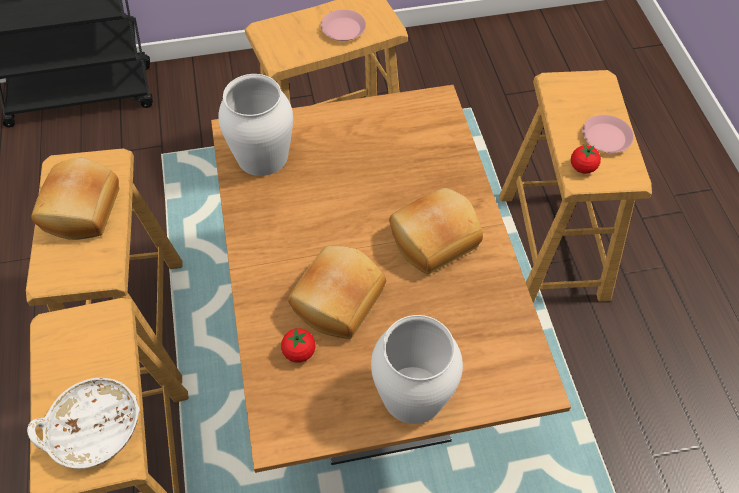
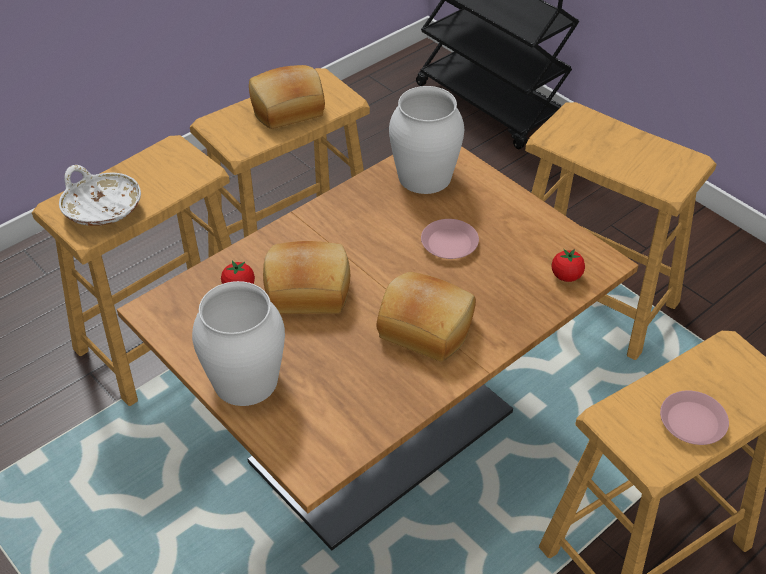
camera: 60 degrees right, 10 degrees down
pink plate [321,10,366,41] -> pink plate moved to [421,219,479,259]
tomato [571,144,601,174] -> tomato moved to [551,249,585,282]

